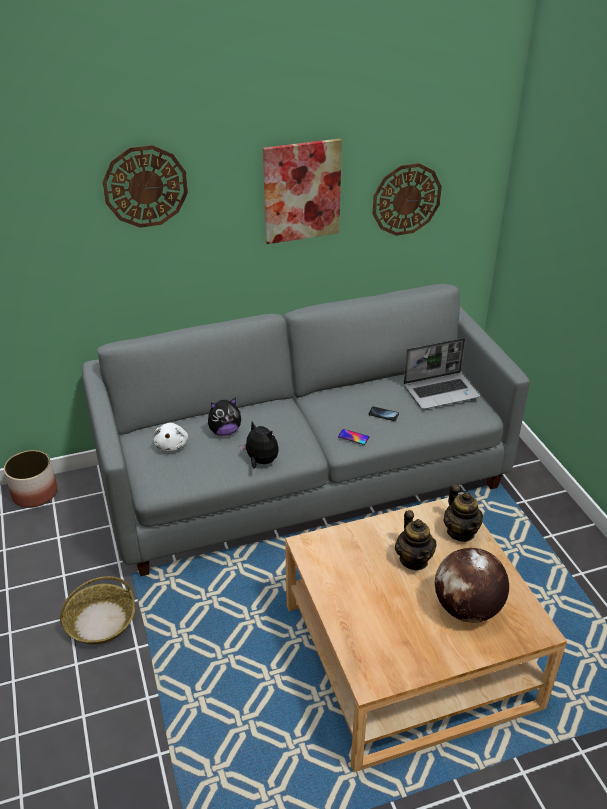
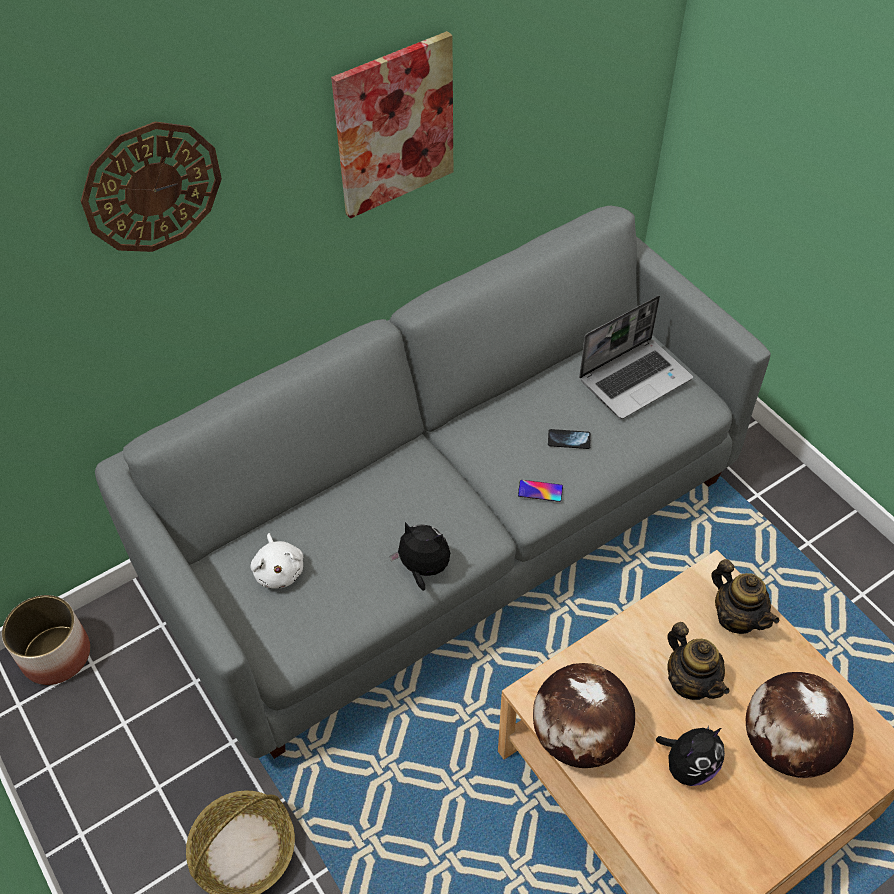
camera: 15 degrees left, 15 degrees up
plush toy [208,397,241,436] -> plush toy moved to [656,726,725,786]
wall clock [373,163,442,236] -> none
none -> globe [533,663,635,768]

